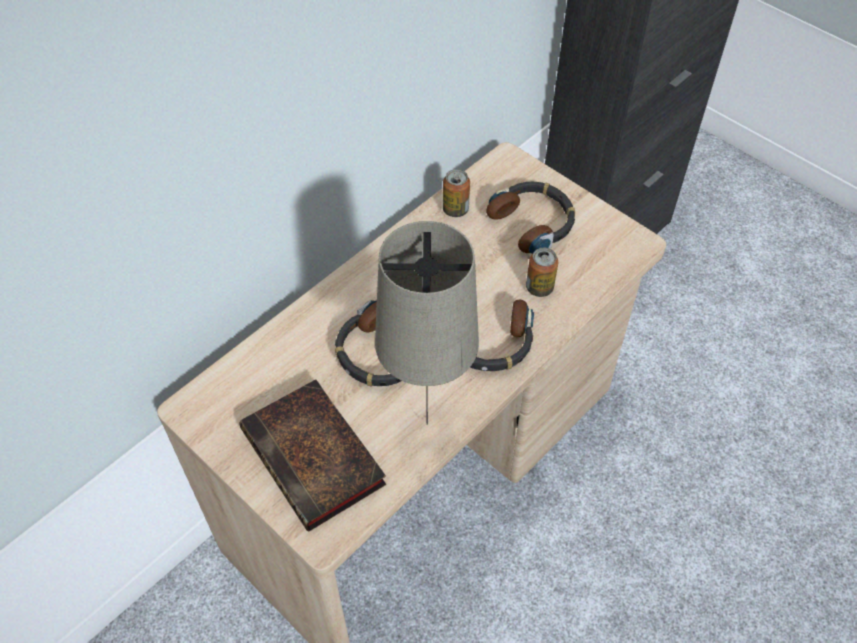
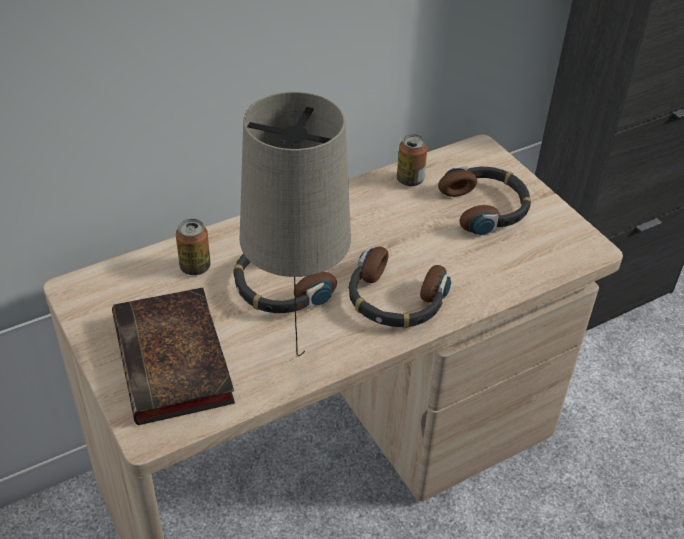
camera: 15 degrees right, 10 degrees down
can [526,248,558,297] -> can moved to [176,219,211,275]

